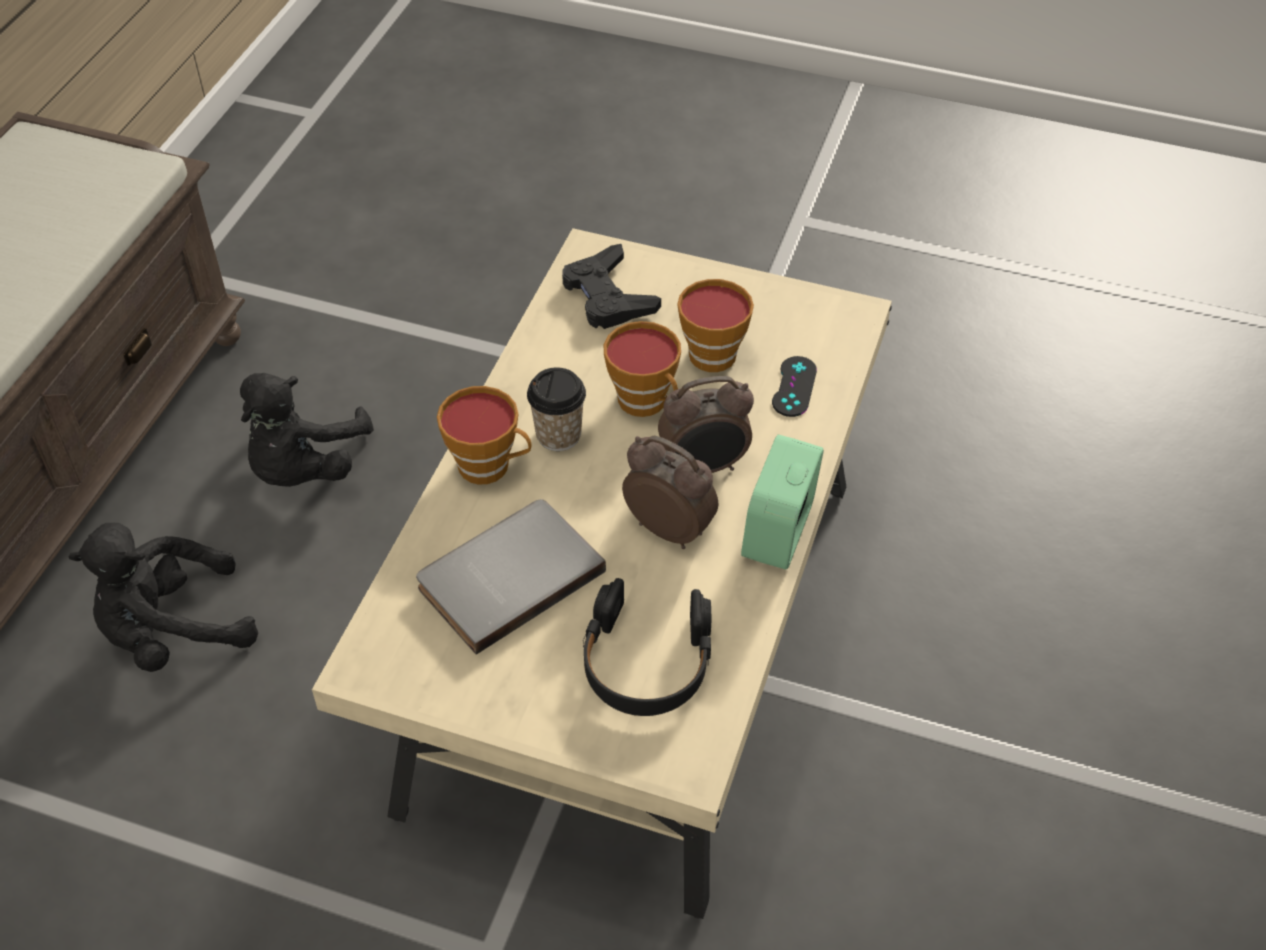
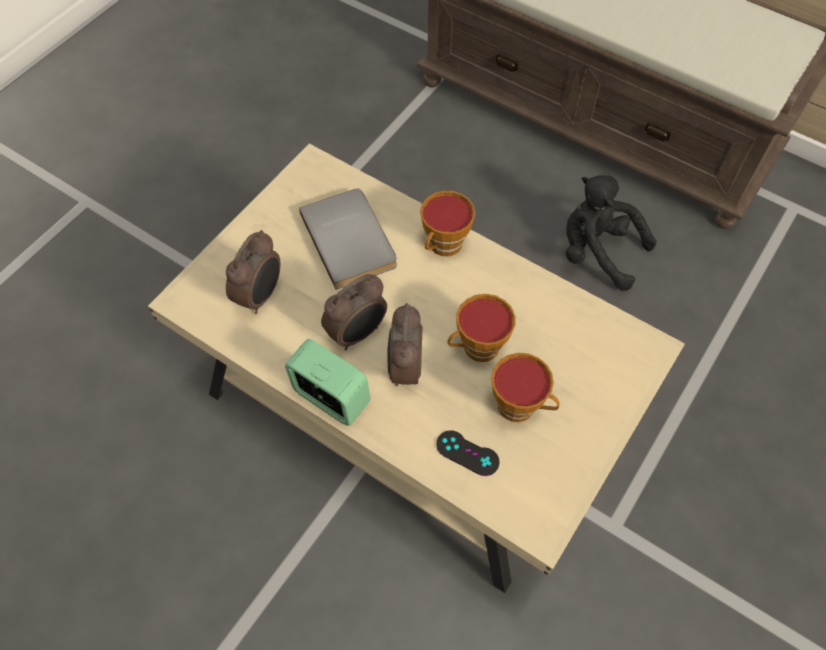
camera: 105 degrees right, 10 degrees up
black plush toy [69,523,258,672] -> none
cup [527,367,586,451] -> none
black game controller [562,244,661,329] -> none
black headphones [583,578,711,716] -> alarm clock [226,230,280,314]

